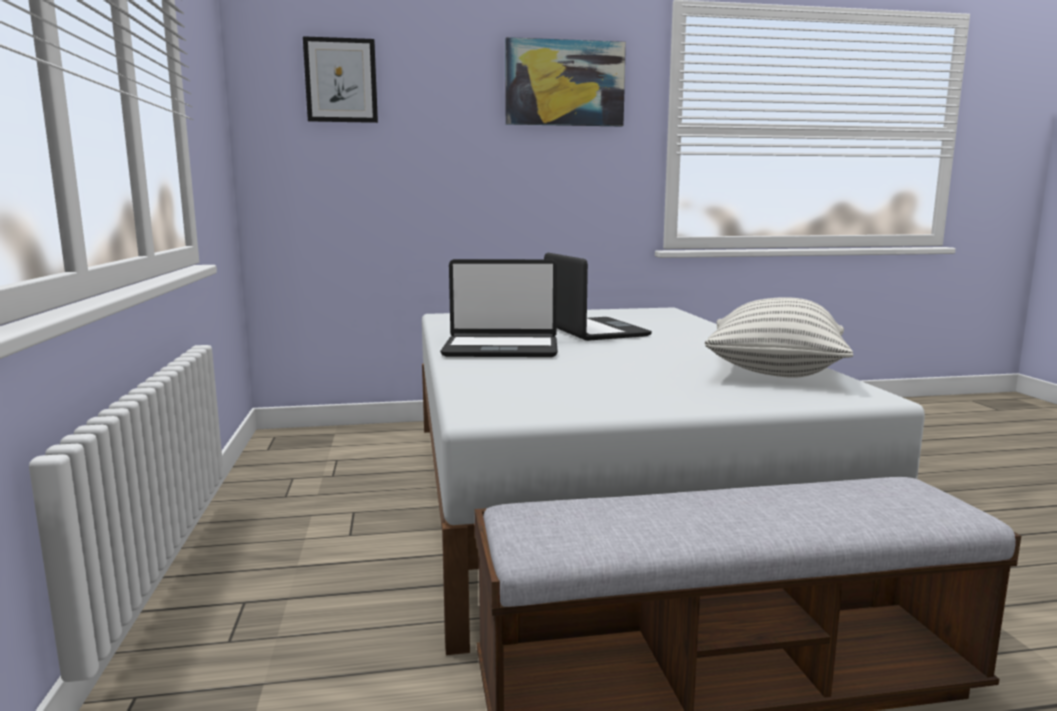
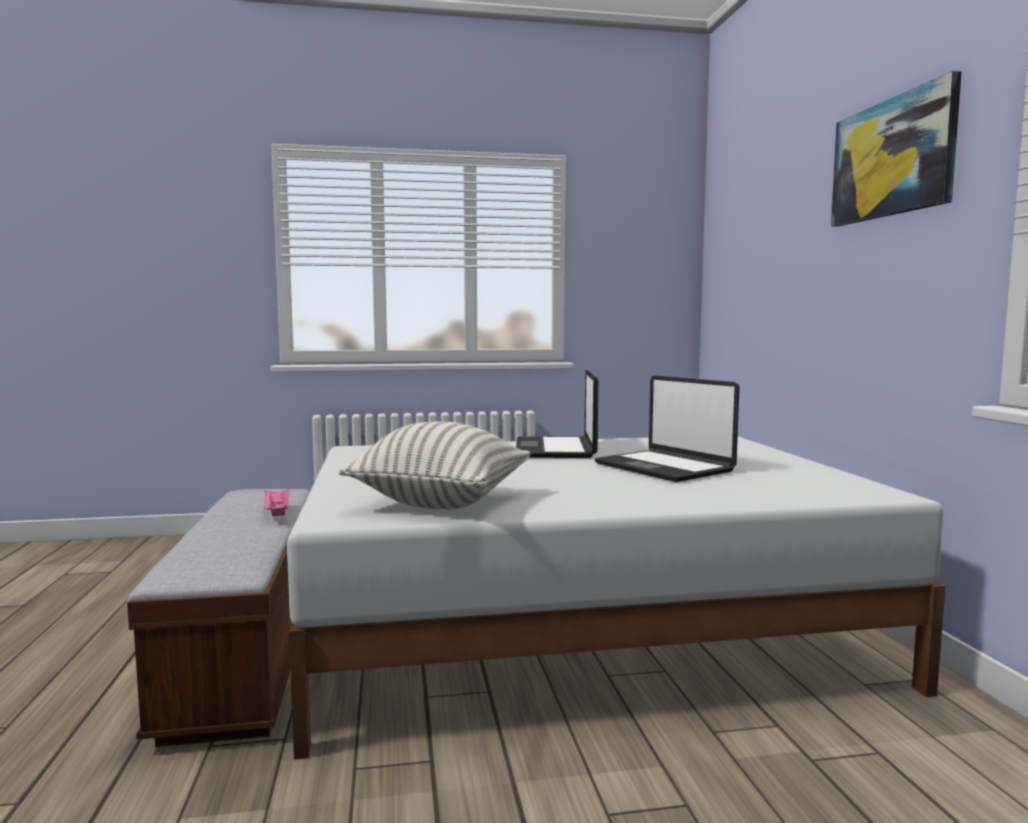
camera: 90 degrees right, 5 degrees down
picture [303,36,378,123] -> none
laptop [544,253,652,341] -> laptop turned 75 degrees clockwise [595,375,740,482]
none -> pink tray [264,488,290,516]

